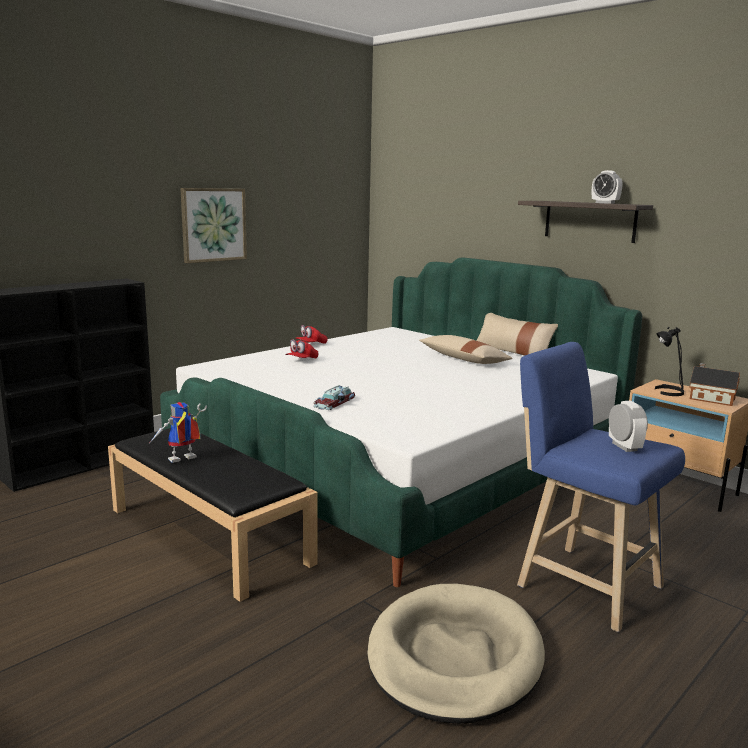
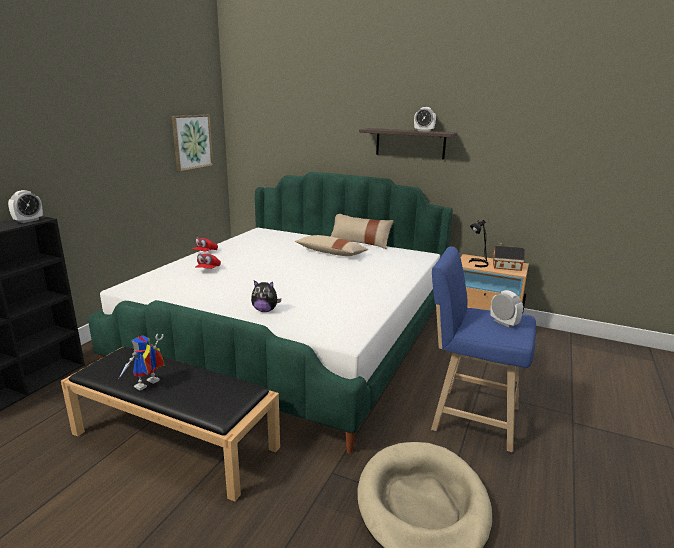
camera: 20 degrees left, 5 degrees up
picture [180,188,247,263] -> picture moved to [171,115,213,171]
toy car [313,385,355,410] -> plush toy [251,280,281,312]
none -> alarm clock [8,190,43,223]

